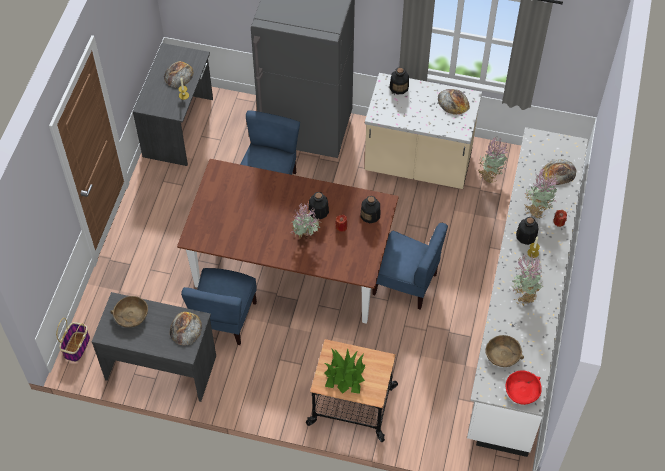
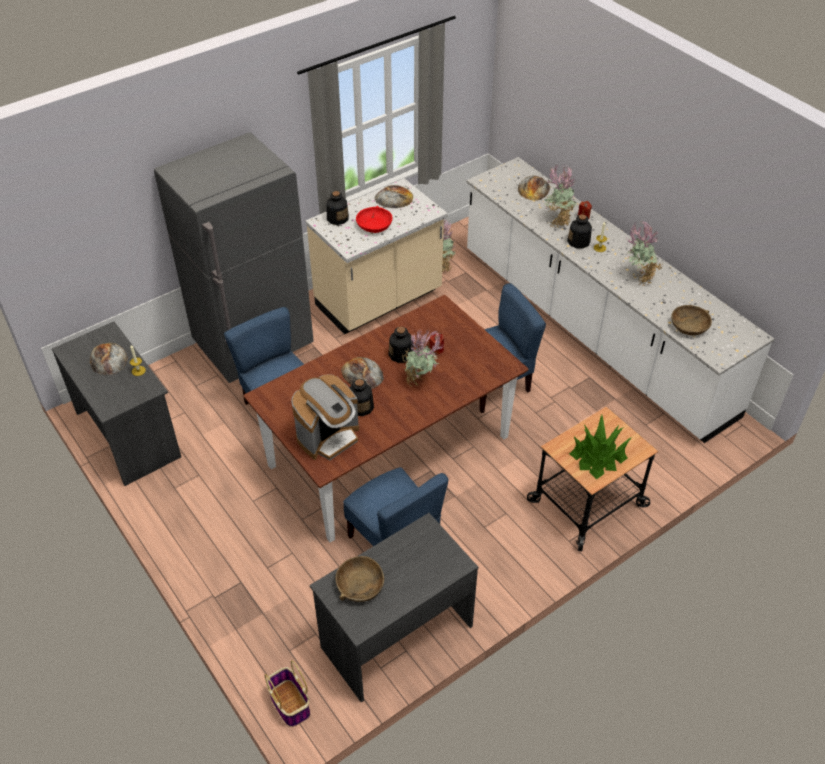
camera: 50 degrees left, 10 degrees down
bread [170,312,202,346] -> bread moved to [341,357,384,389]
bottle [360,196,380,223] -> bottle moved to [350,379,374,416]
red bowl [506,370,542,405] -> red bowl moved to [356,206,393,233]
none -> coffee machine [291,375,359,460]

